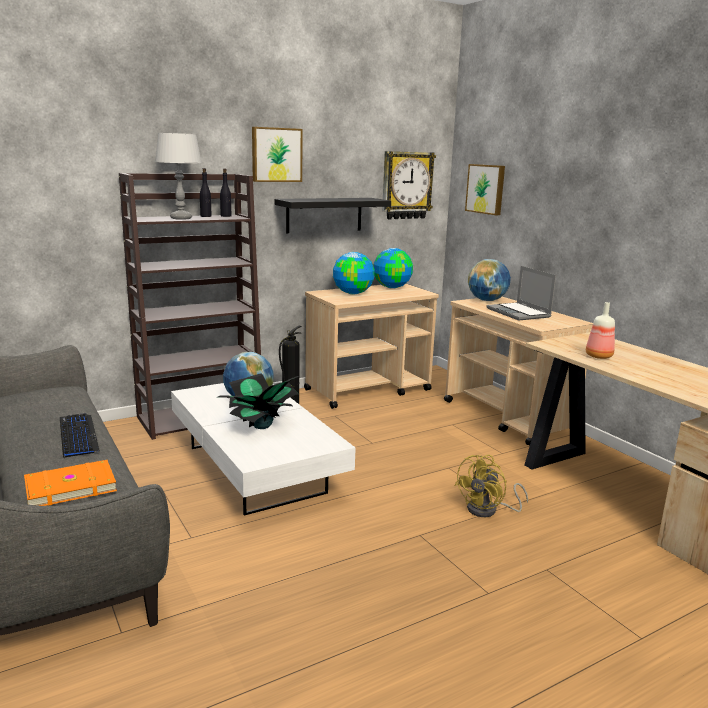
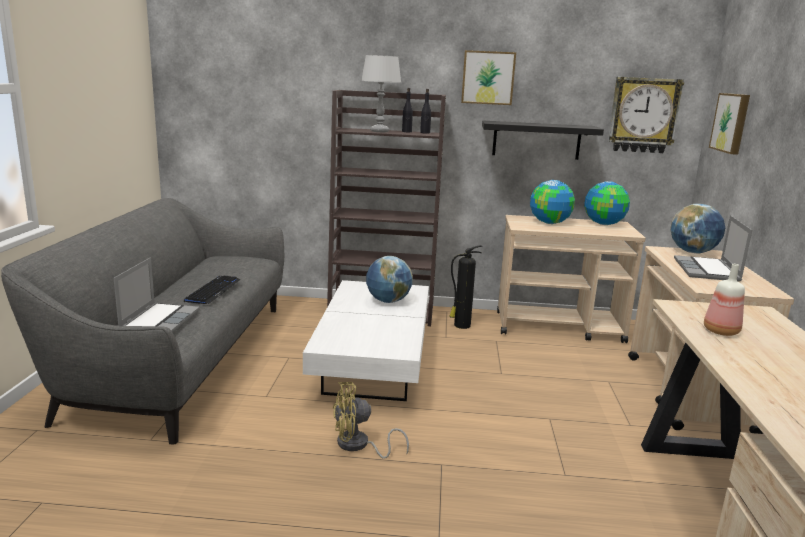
camera: 35 degrees right, 0 degrees up
orange book [24,460,117,506] -> laptop [114,257,200,332]
potted plant [218,373,299,429] -> none
yellow fan [454,455,528,517] -> yellow fan moved to [333,382,409,459]

